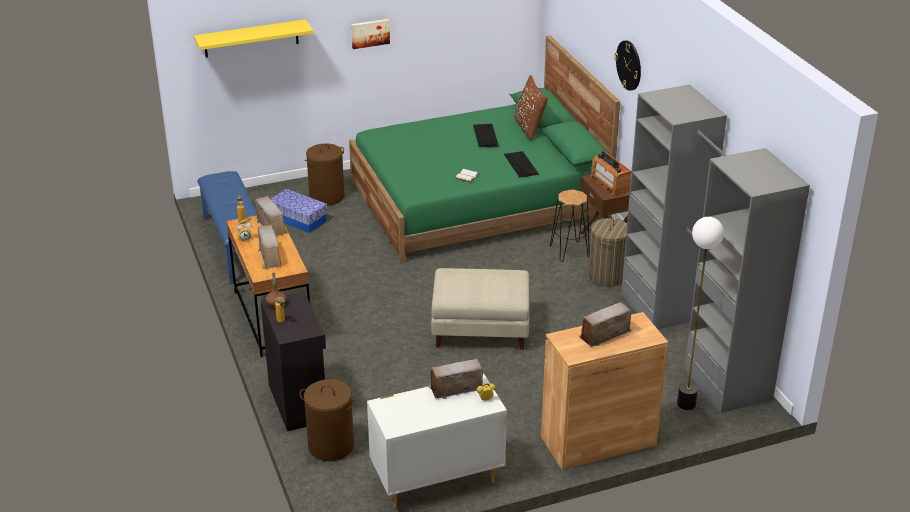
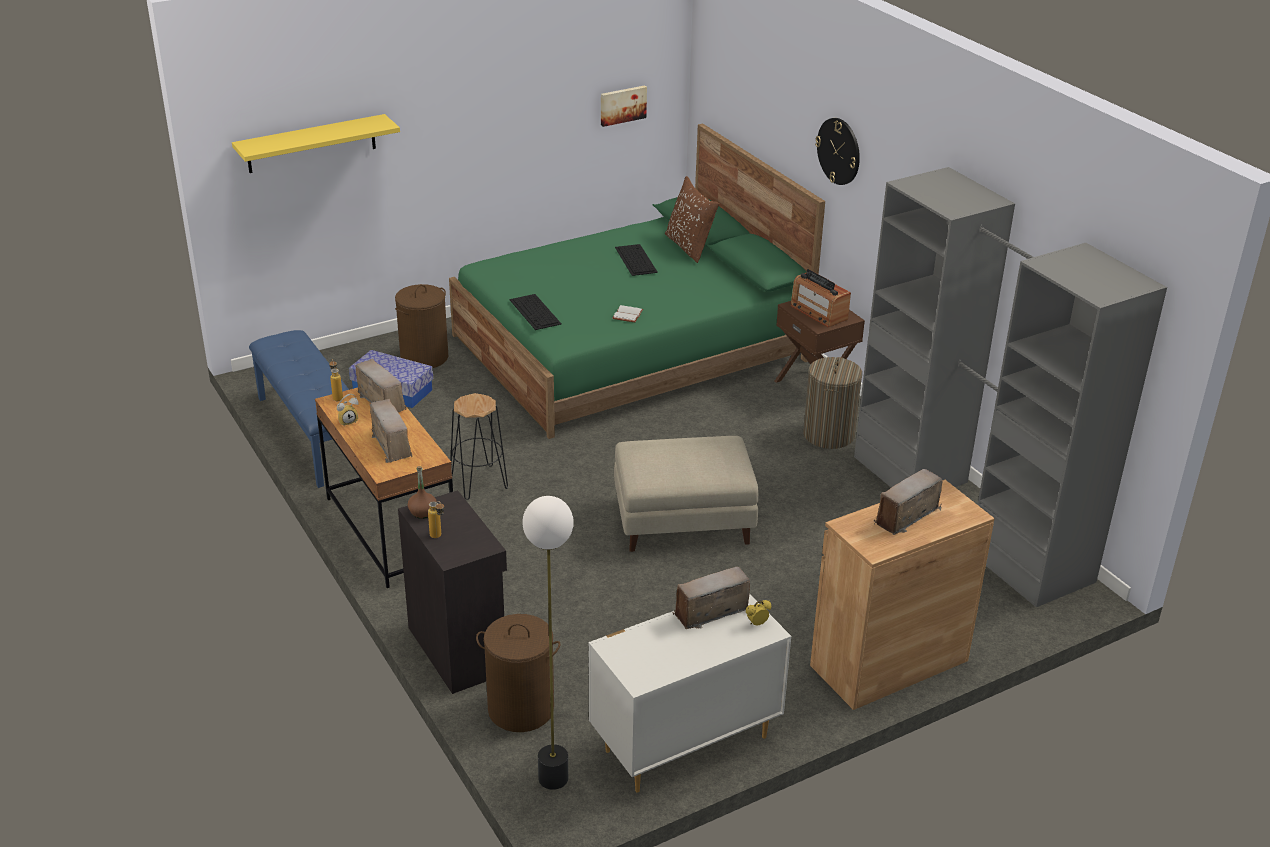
camera: 10 degrees left, 0 degrees up
picture [351,19,390,49] -> picture moved to [601,85,647,127]
keyboard [504,151,539,178] -> keyboard moved to [509,294,561,330]
black stool [550,189,590,262] -> black stool moved to [450,393,508,500]
floor lamp [677,217,724,410] -> floor lamp moved to [522,496,574,790]

